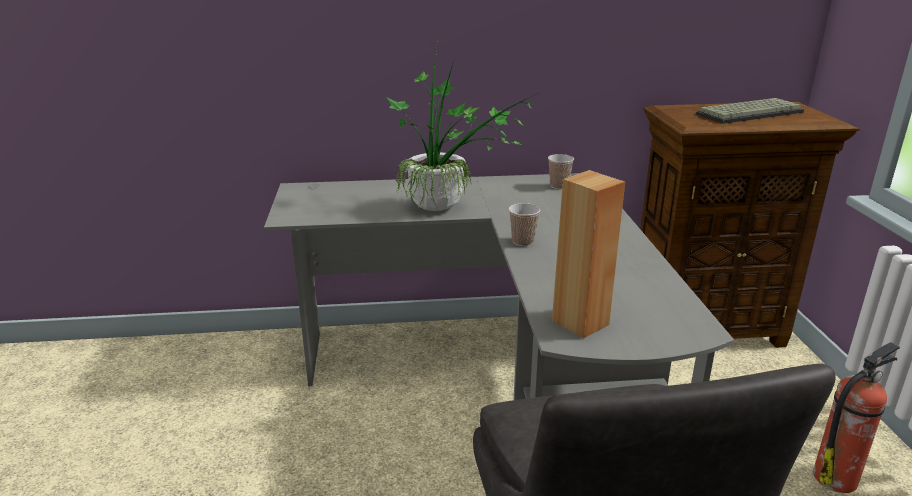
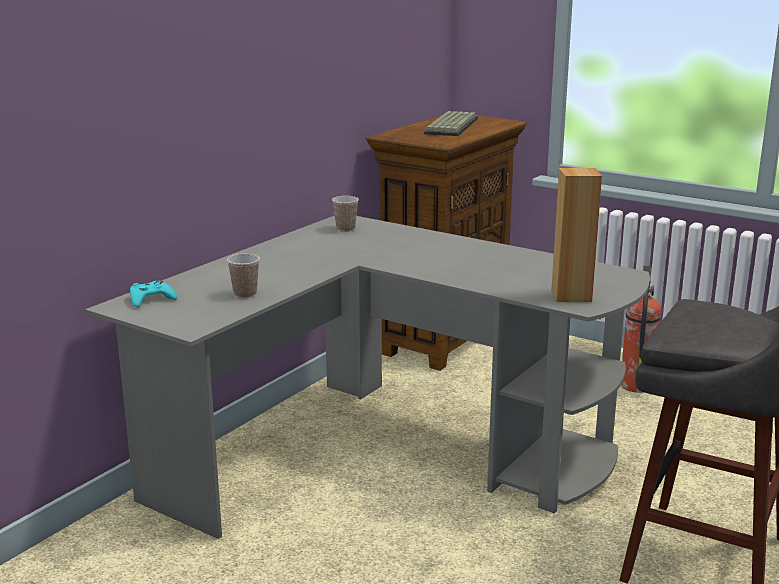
camera: 50 degrees left, 5 degrees down
potted plant [387,46,538,211] -> none
cup [509,203,540,247] -> cup moved to [227,254,260,298]
none -> turquoise game controller [130,281,177,308]

